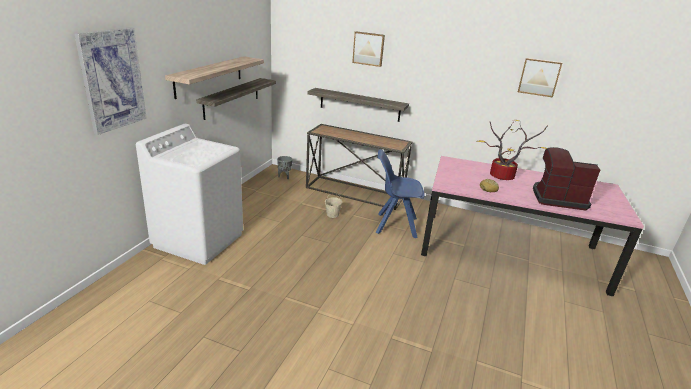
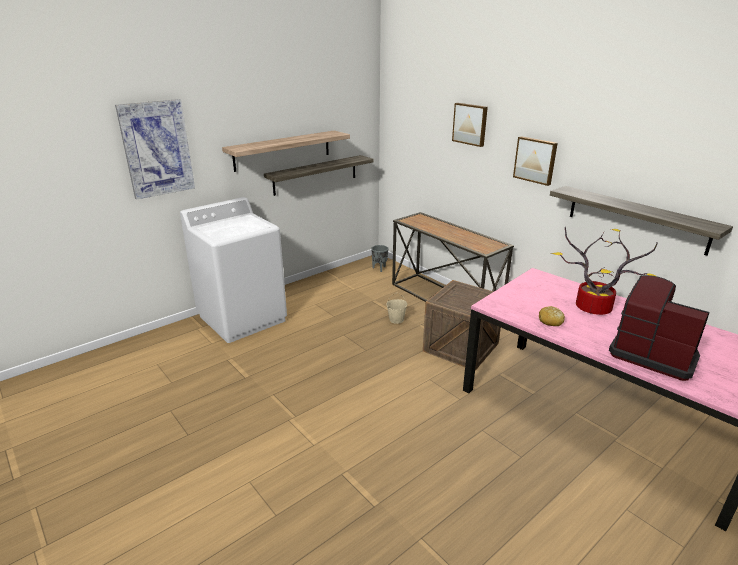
camera: 30 degrees right, 0 degrees up
shelf [307,88,409,122] -> shelf moved to [550,186,733,256]
blue chair [376,149,425,238] -> crate [423,280,501,371]
picture [518,58,562,97] -> picture moved to [513,136,558,186]

